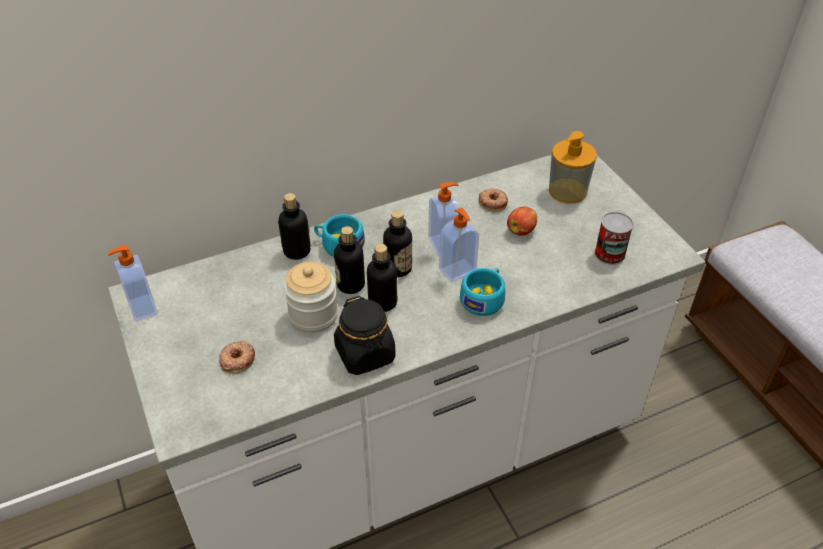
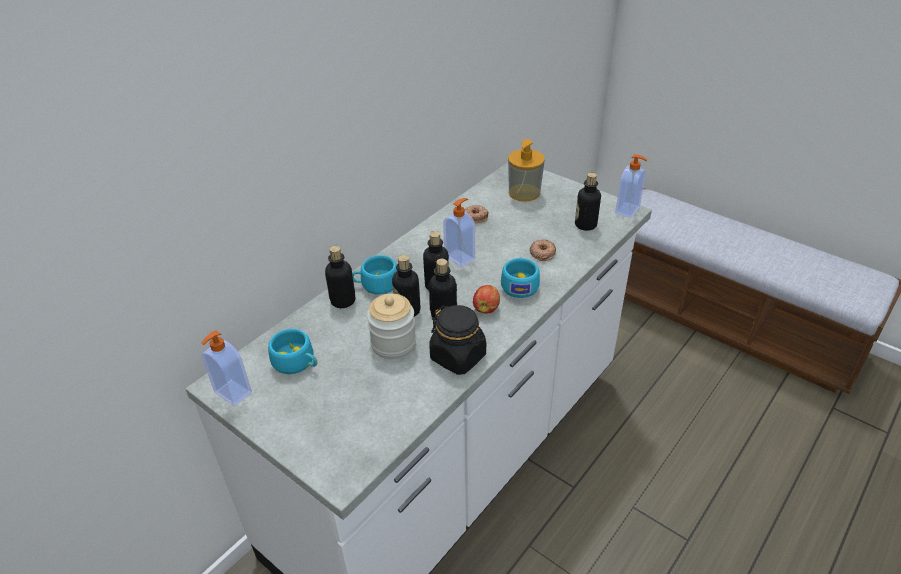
camera: 25 degrees left, 5 degrees down
donut [219,341,255,373] -> donut moved to [530,239,556,261]
soap dispenser [439,207,479,282] -> soap dispenser moved to [615,154,647,218]
apple [507,206,537,236] -> apple moved to [473,285,500,314]
can [595,212,634,265] -> bottle [575,173,601,231]
none -> turquoise cup [268,329,318,374]

